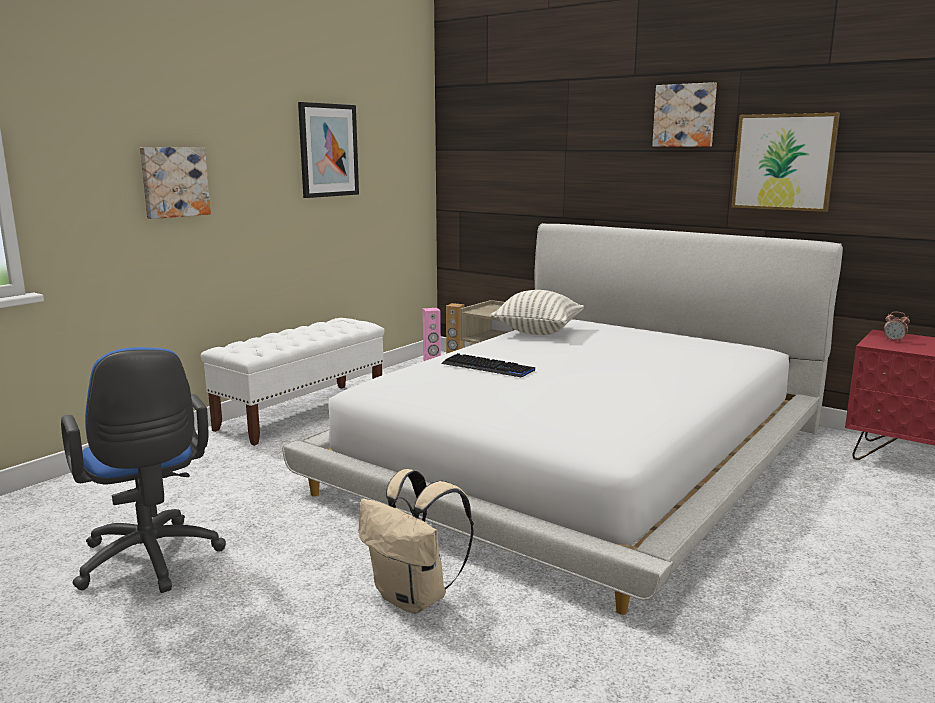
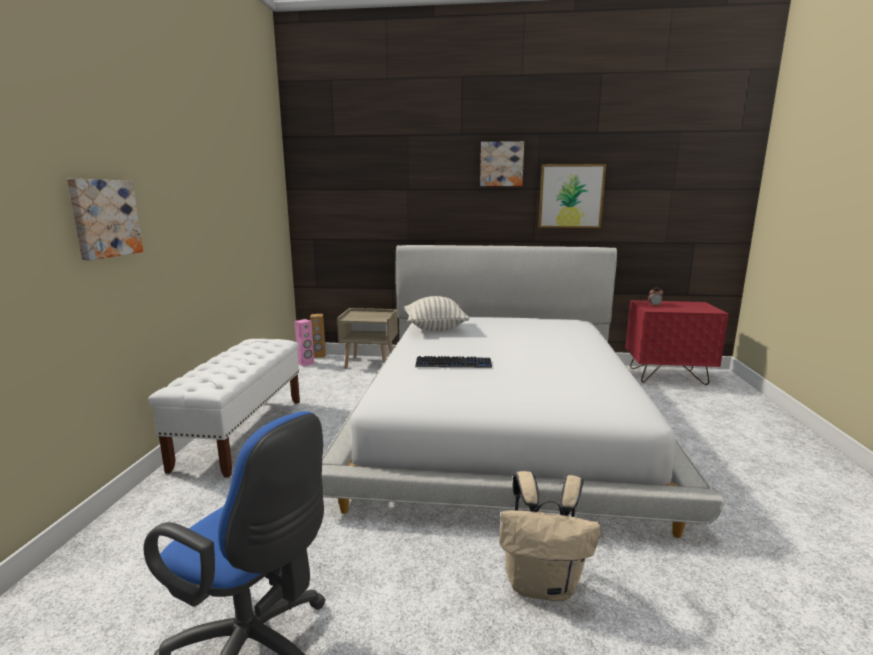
camera: 30 degrees left, 0 degrees up
picture [298,102,359,198] -> none

